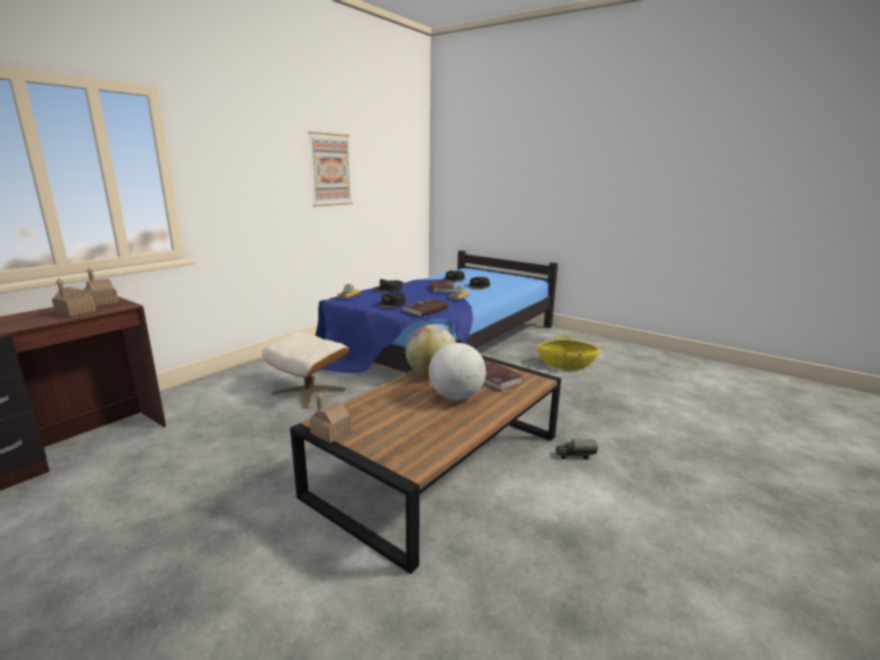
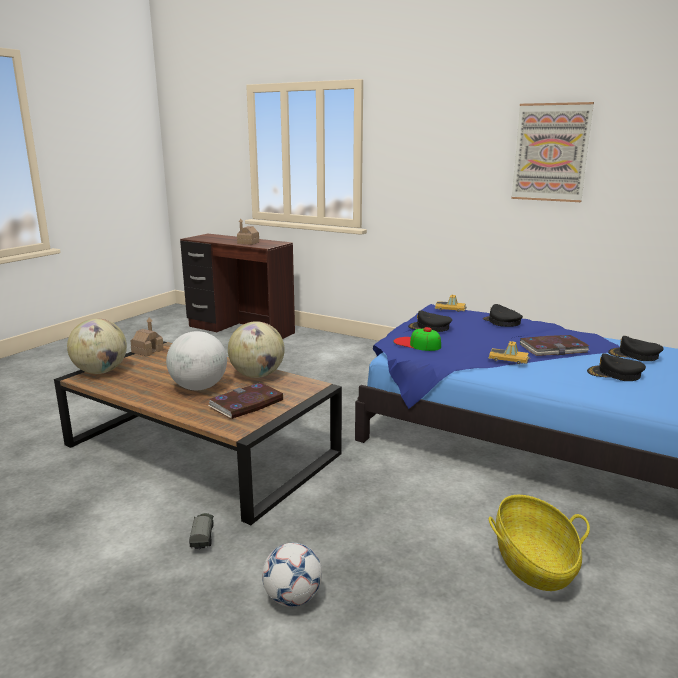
camera: 85 degrees right, 0 degrees up
toy house [83,268,119,306] -> none
beige ottoman [262,331,349,408] -> none
book [402,299,448,316] -> cap [394,327,441,351]
none -> globe [67,318,127,374]
none -> football [262,543,322,607]

